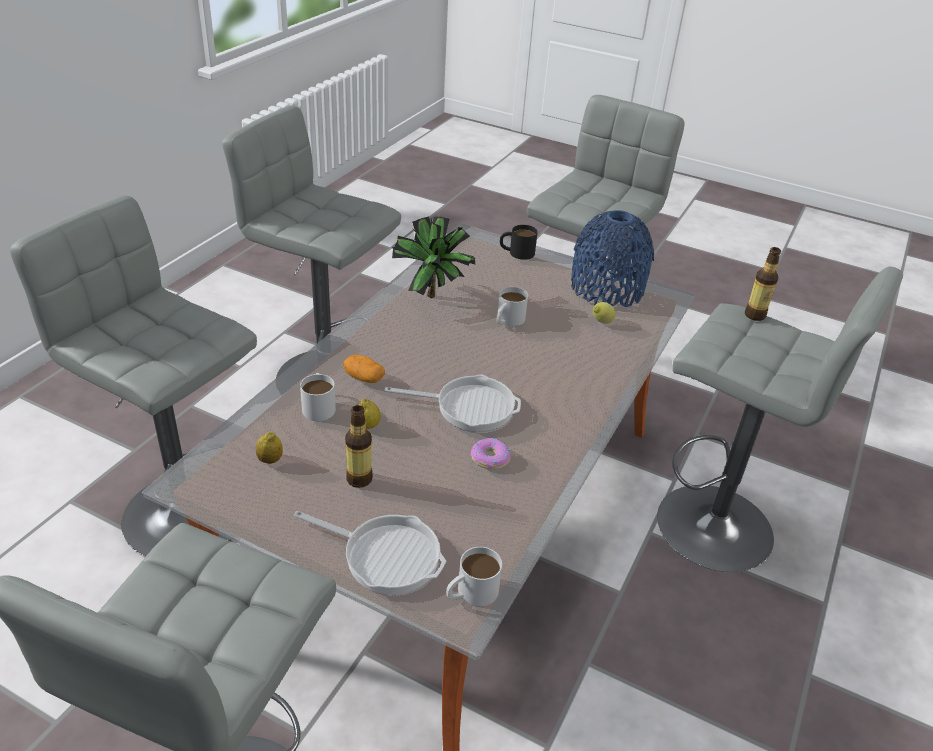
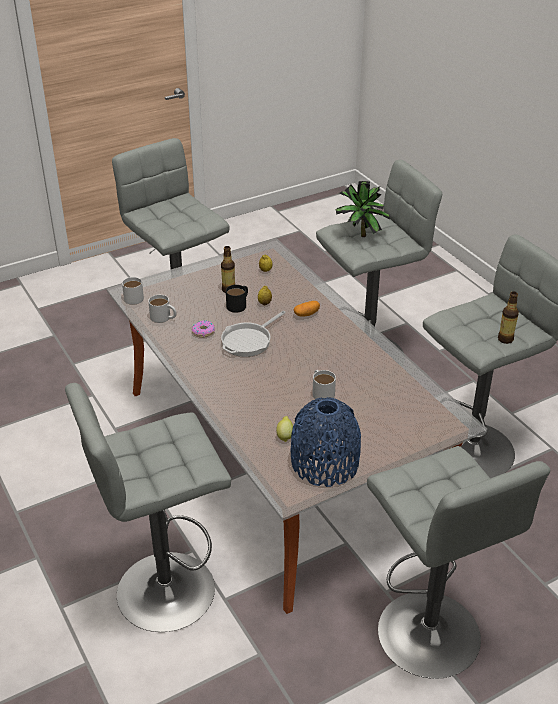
camera: 125 degrees right, 0 degrees up
frying pan [294,511,446,594] -> none
white mug [300,373,336,421] -> white mug moved to [148,295,176,323]
potted plant [392,216,475,298] -> potted plant moved to [335,181,390,237]
black mug [500,225,538,260] -> black mug moved to [226,285,248,313]
bottle [745,247,781,321] -> bottle moved to [498,291,519,344]

